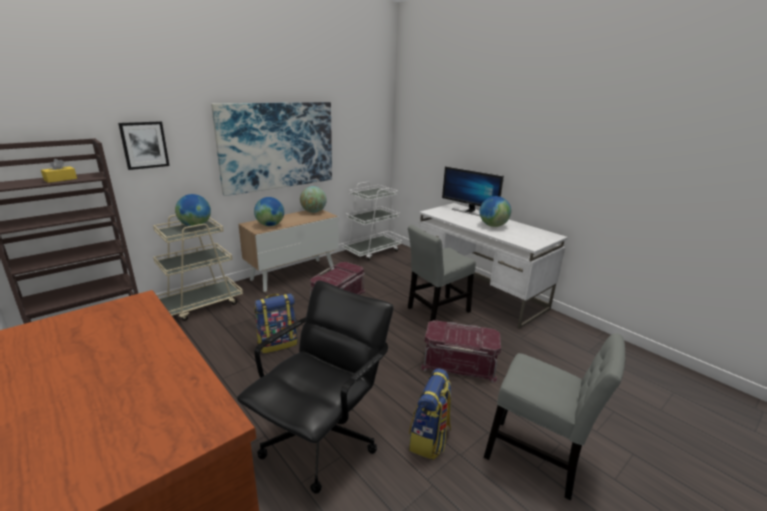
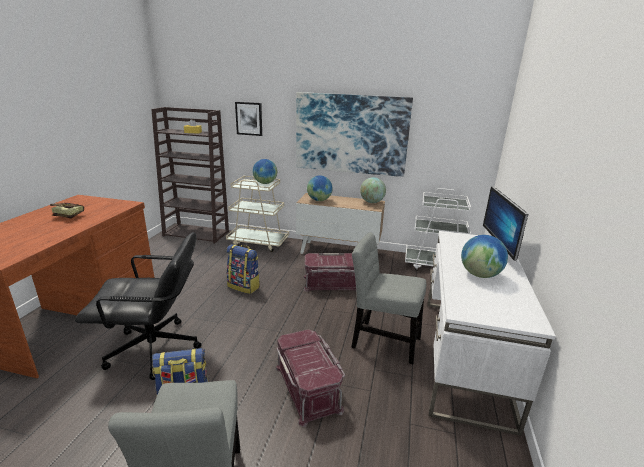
camera: 55 degrees right, 0 degrees up
none -> book [50,203,84,219]

